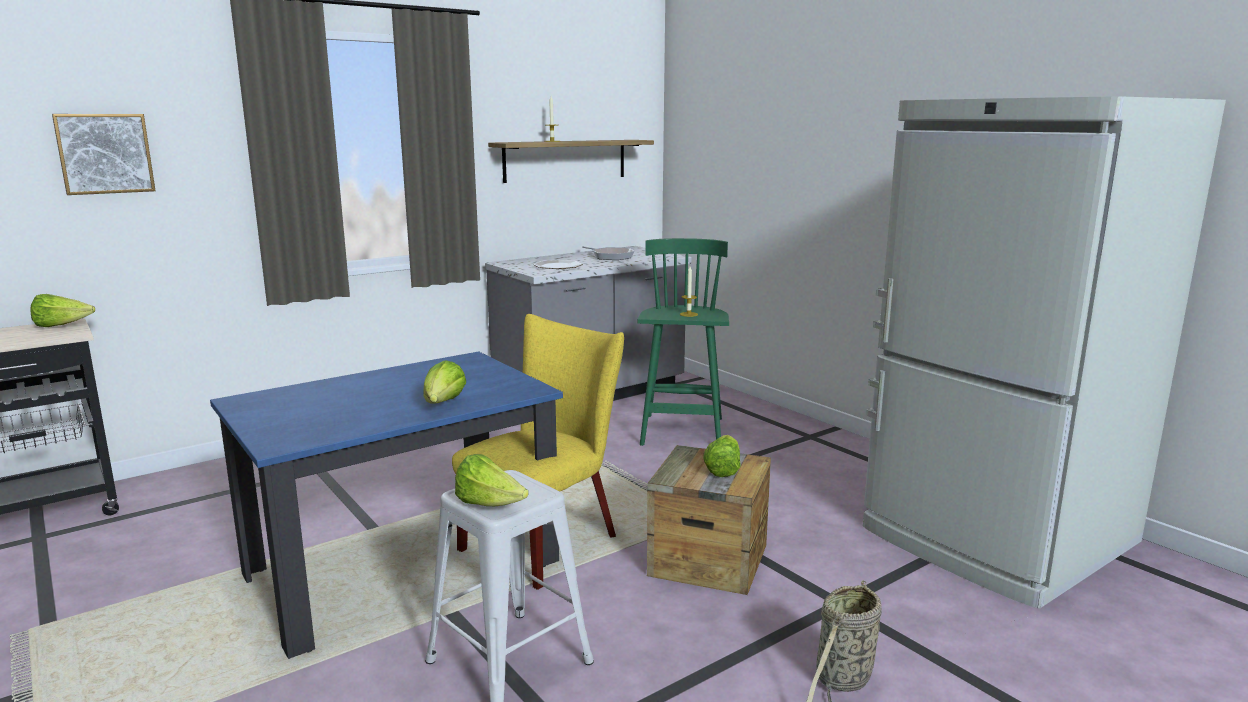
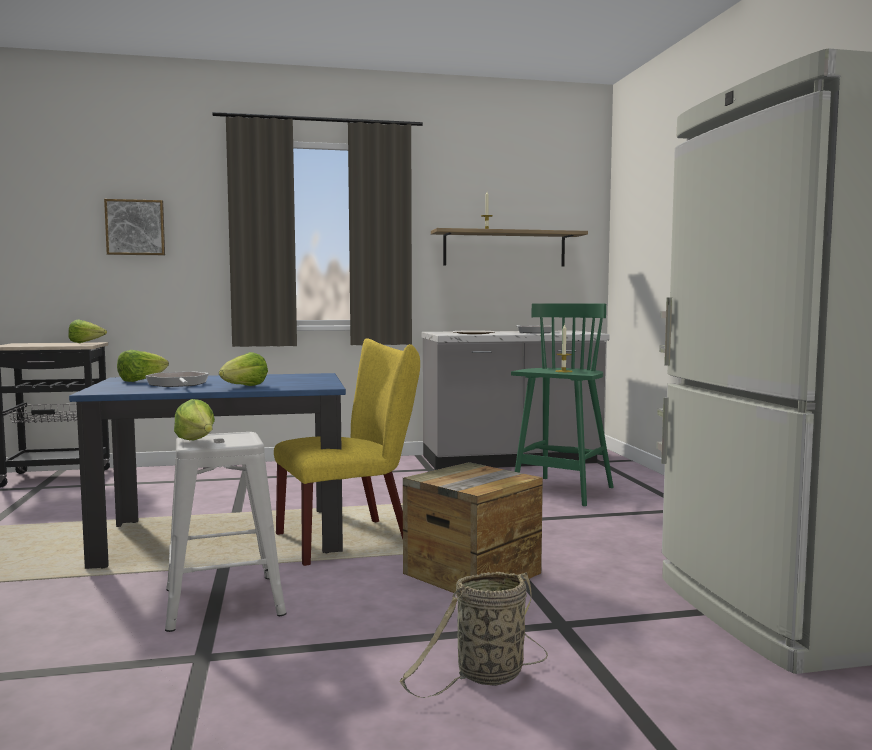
camera: 25 degrees right, 10 degrees down
lettuce [703,435,741,477] -> lettuce moved to [117,350,169,382]
none -> frying pan [145,371,209,387]

